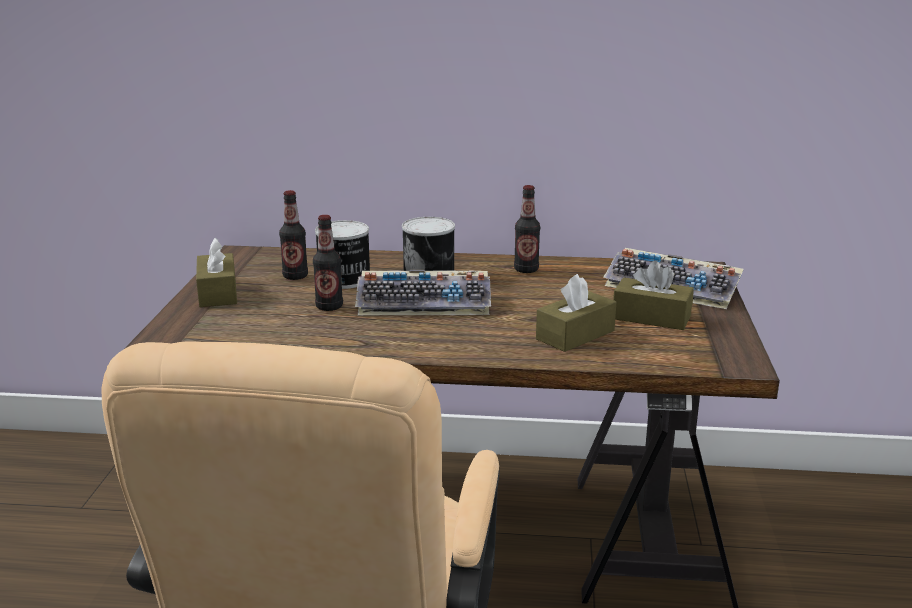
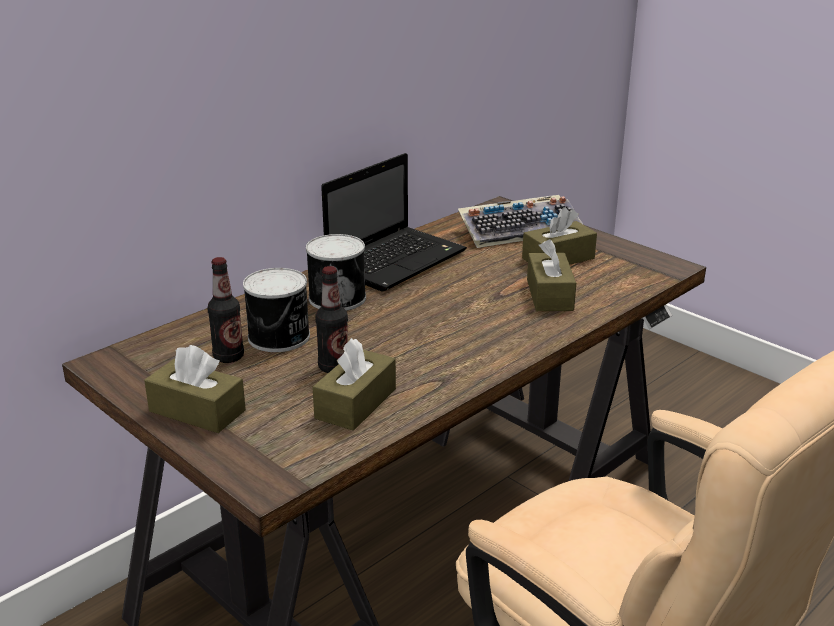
camera: 50 degrees left, 5 degrees up
keyboard [355,270,491,315] -> none
bottle [514,185,540,273] -> laptop [321,153,467,292]
none -> brown tissue box [312,338,396,431]

